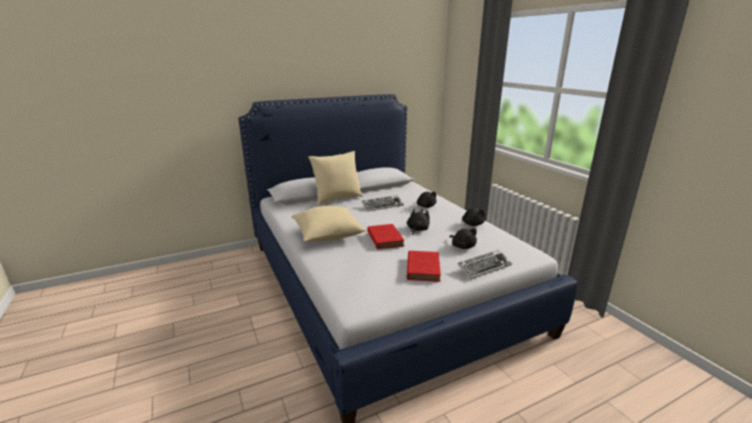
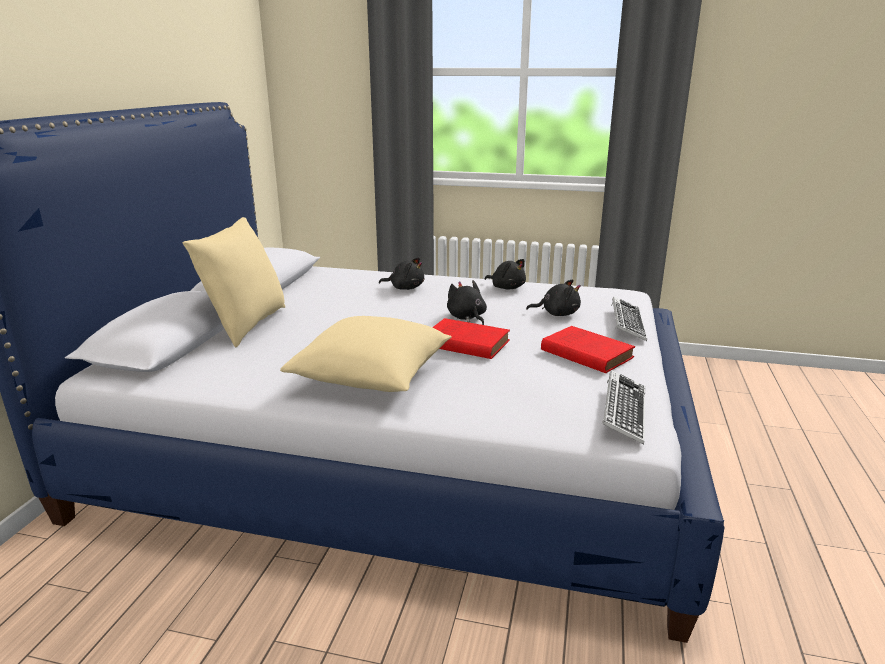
camera: 50 degrees left, 0 degrees up
keyboard [362,195,404,211] -> keyboard moved to [602,370,645,445]

